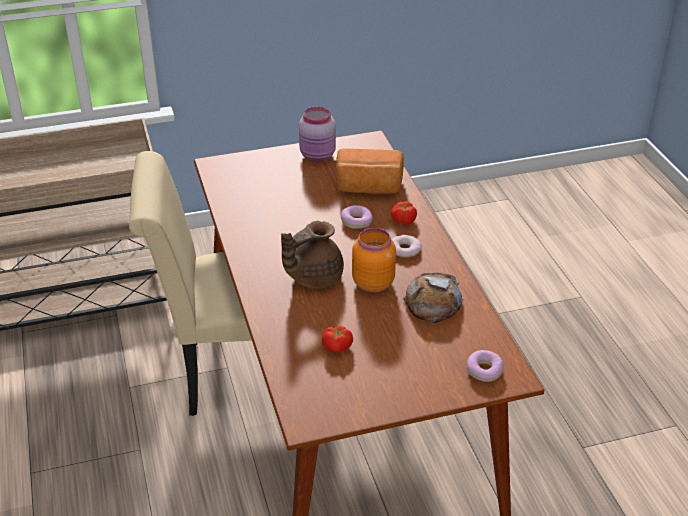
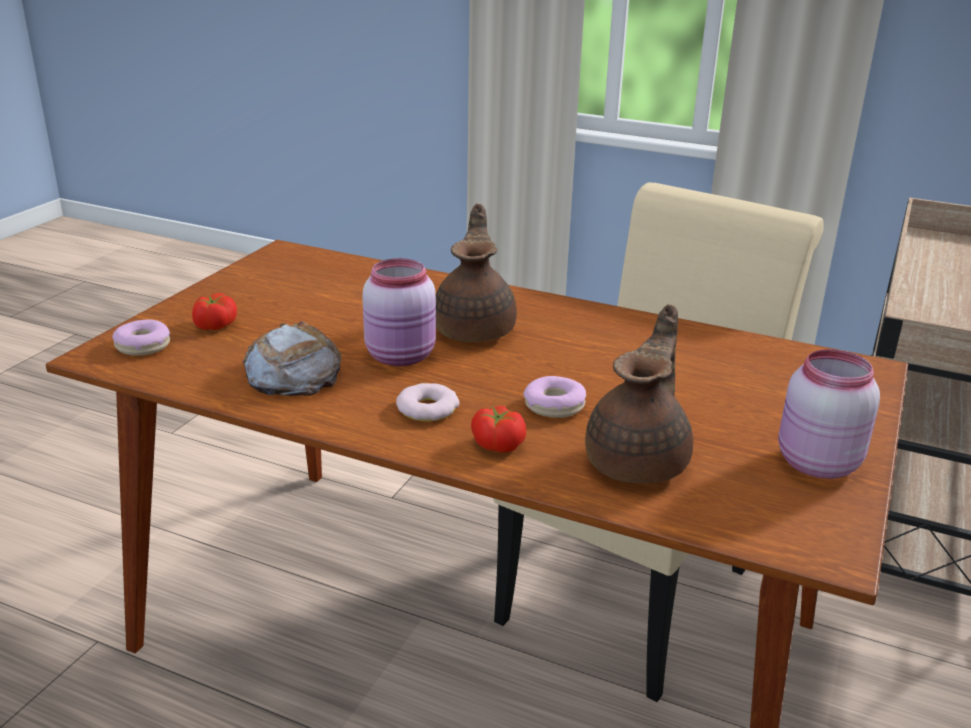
camera: 130 degrees right, 10 degrees down
tomato [322,326,353,353] -> tomato moved to [192,293,237,330]
bread [336,148,404,194] -> brown teapot [585,304,693,483]
orange jar [352,228,396,292] -> pink jar [362,258,436,366]

